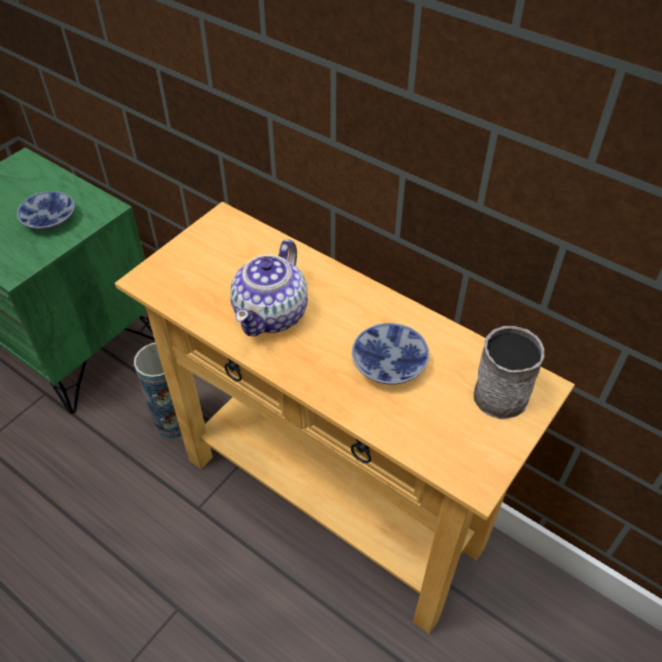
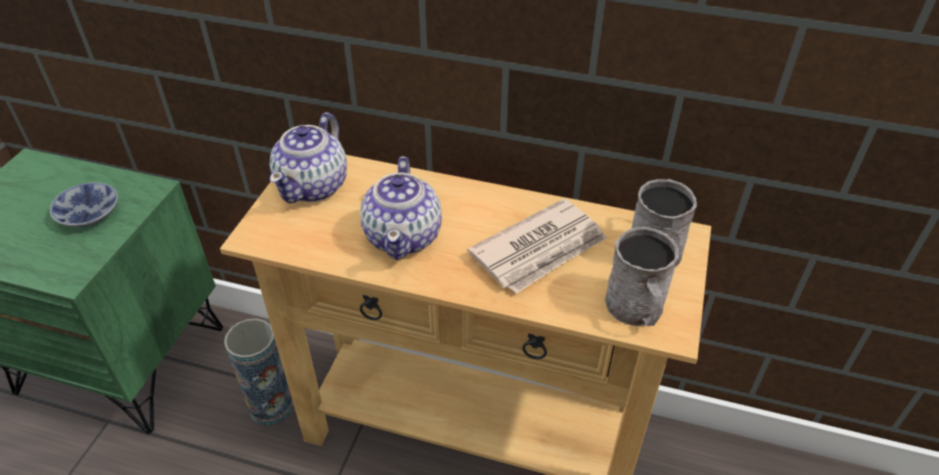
camera: 20 degrees left, 5 degrees down
bowl [352,323,429,385] -> newspaper [467,199,607,294]
none -> teapot [270,112,347,203]
none -> grey mug [605,227,679,326]

